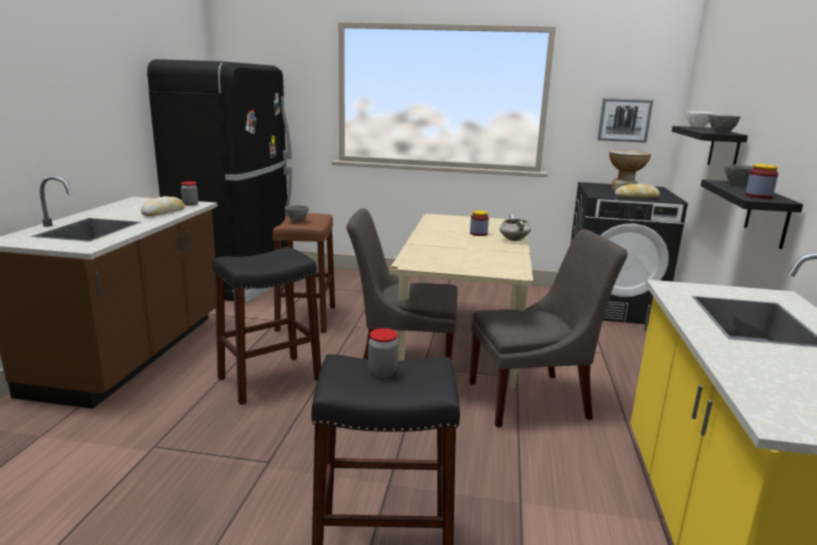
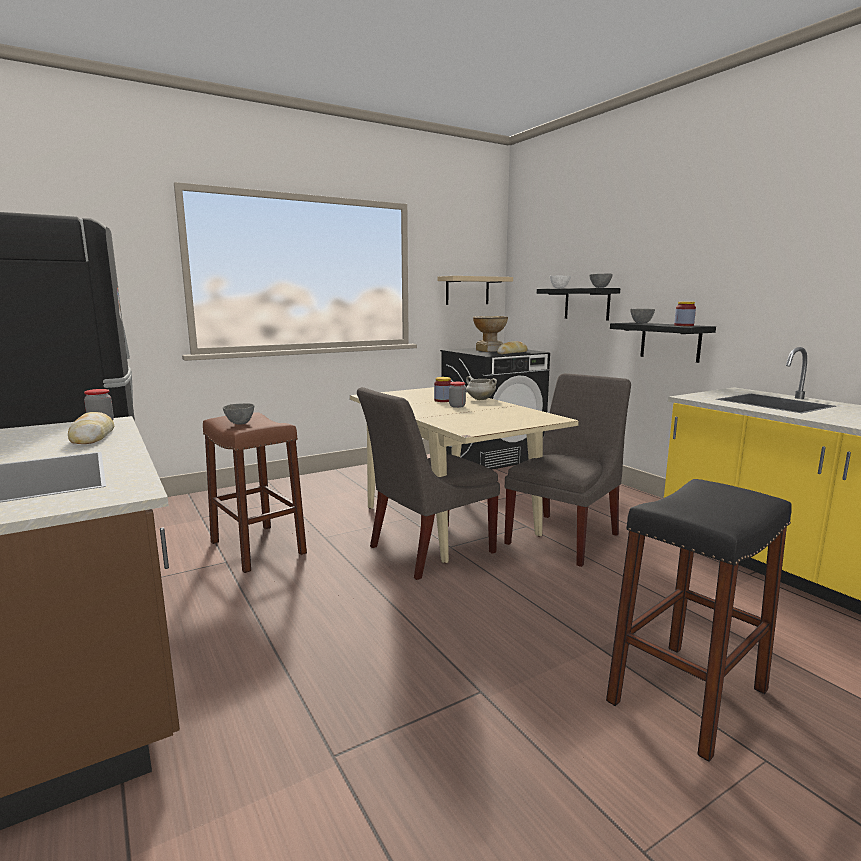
camera: 40 degrees left, 5 degrees down
black stool [212,247,321,405] -> none
jar [368,328,398,378] -> jar moved to [449,382,466,408]
picture [597,98,653,143] -> beige shelf [438,276,513,305]

